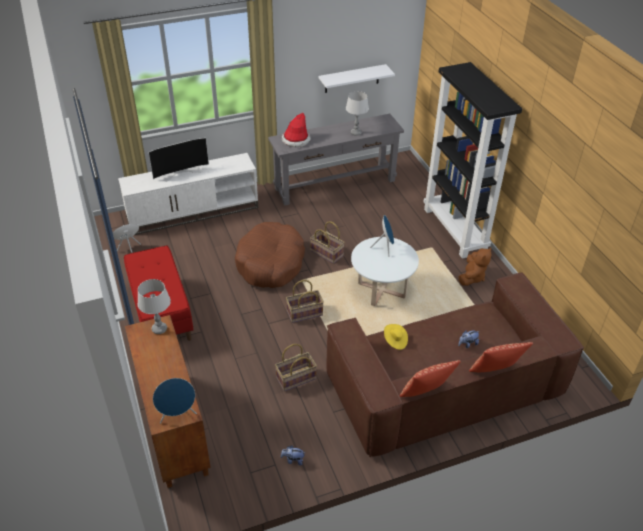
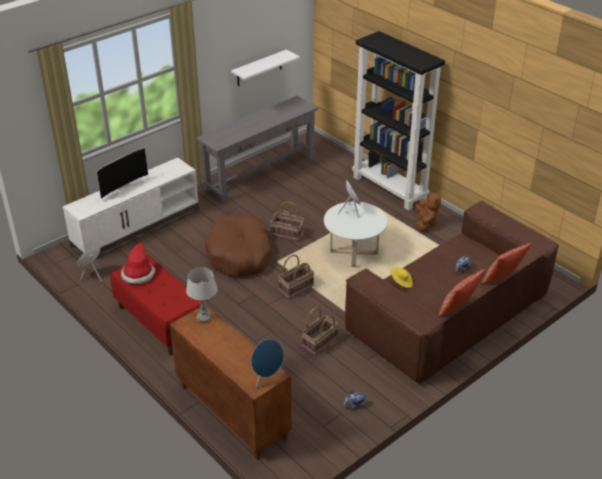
camera: 20 degrees left, 5 degrees down
hat [282,113,311,147] -> hat moved to [121,242,155,284]
grey table lamp [346,91,369,136] -> none

